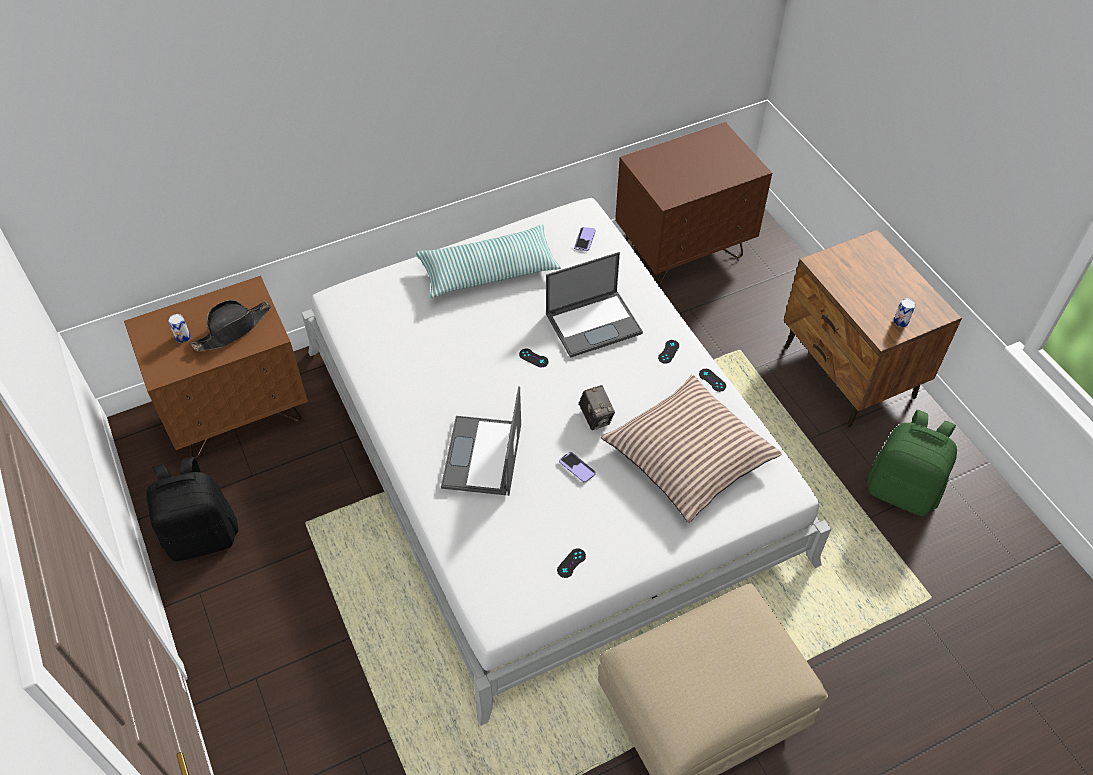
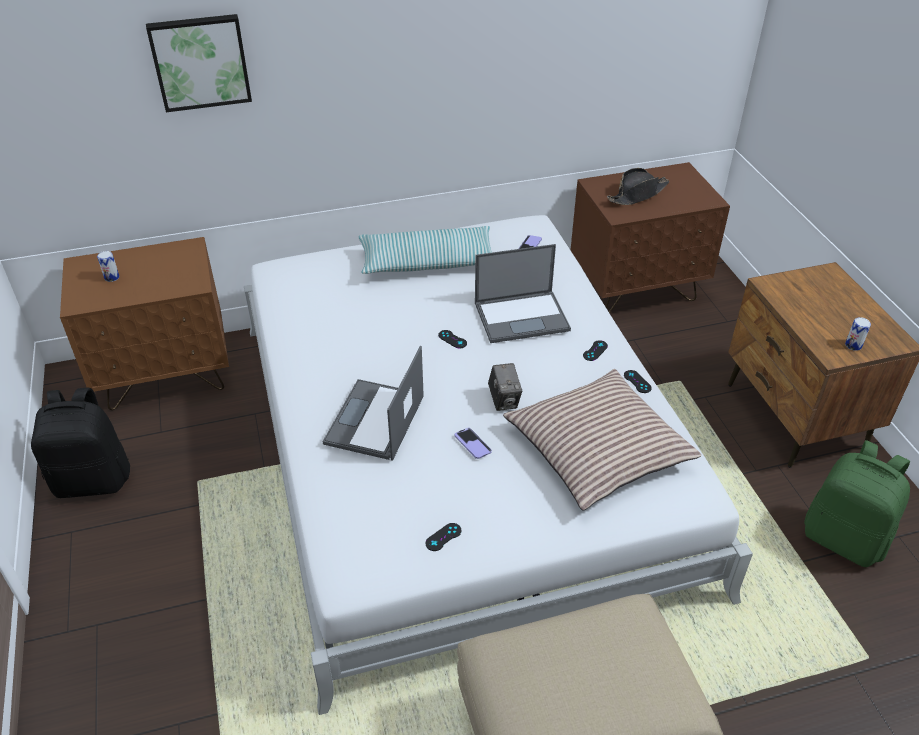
camera: 10 degrees right, 10 degrees down
black hat [191,300,271,351] -> black hat moved to [607,168,670,205]
none -> picture [146,14,252,112]

